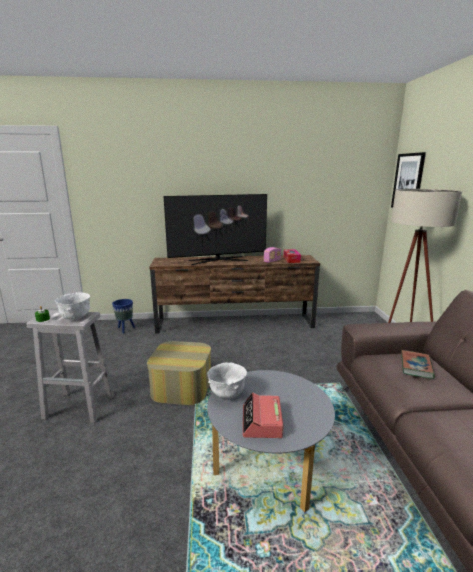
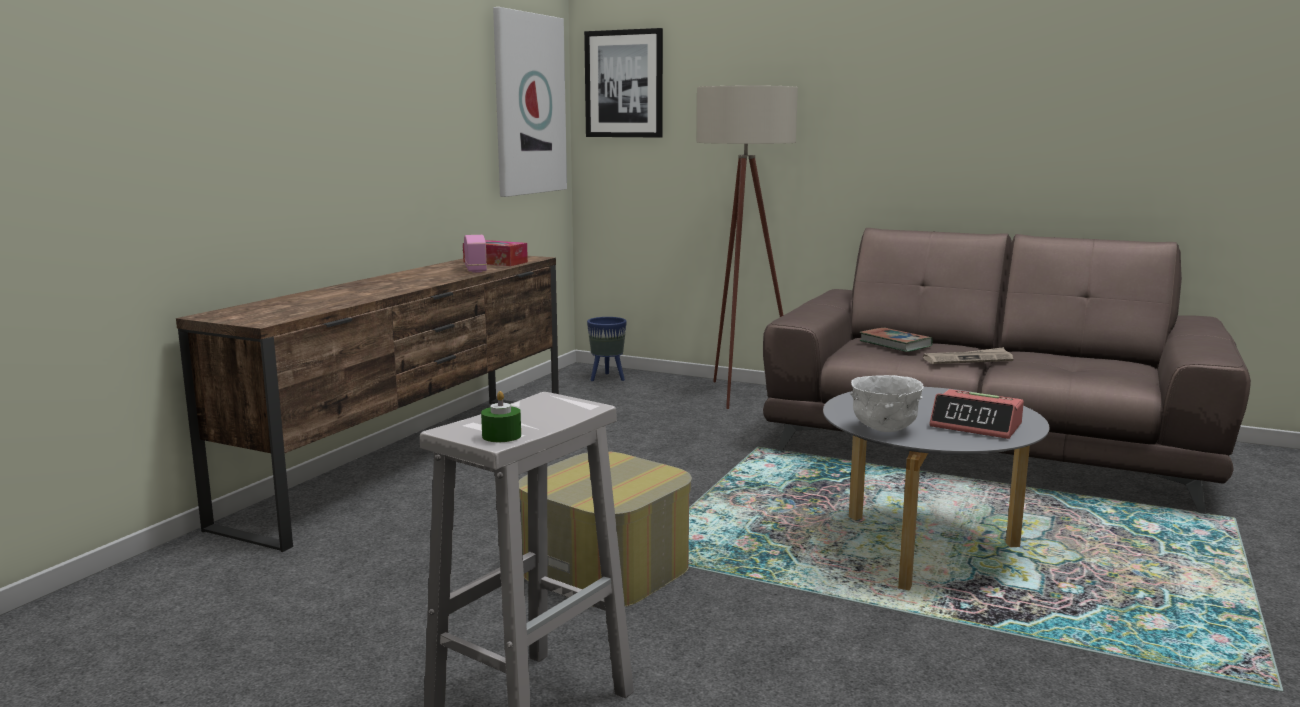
camera: 60 degrees left, 5 degrees down
white bowl [55,292,90,320] -> none
blue planter [112,299,135,334] -> blue planter moved to [587,317,627,381]
television [164,194,267,265] -> none
none -> picture [493,7,567,197]
none -> newspaper [923,347,1013,364]

